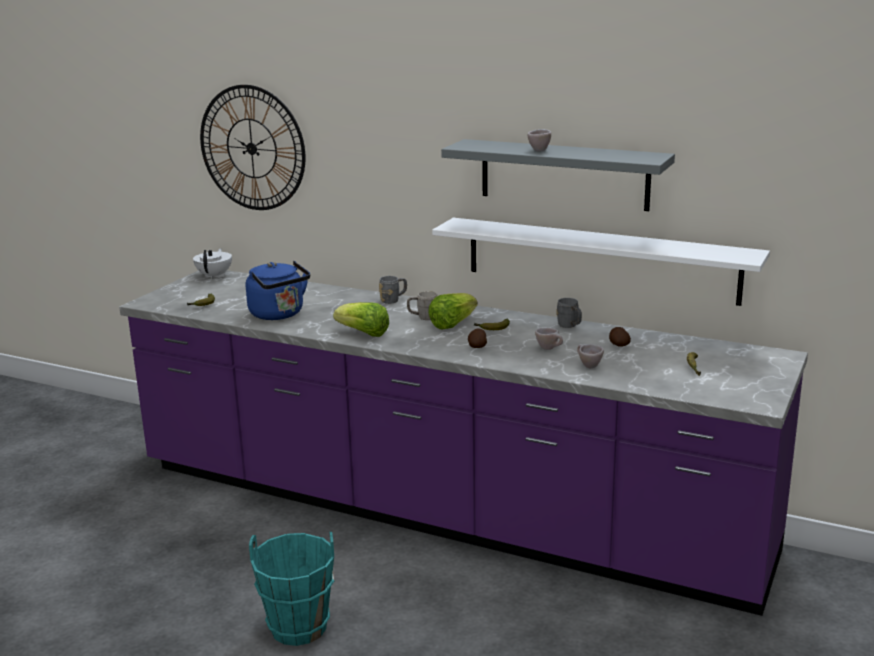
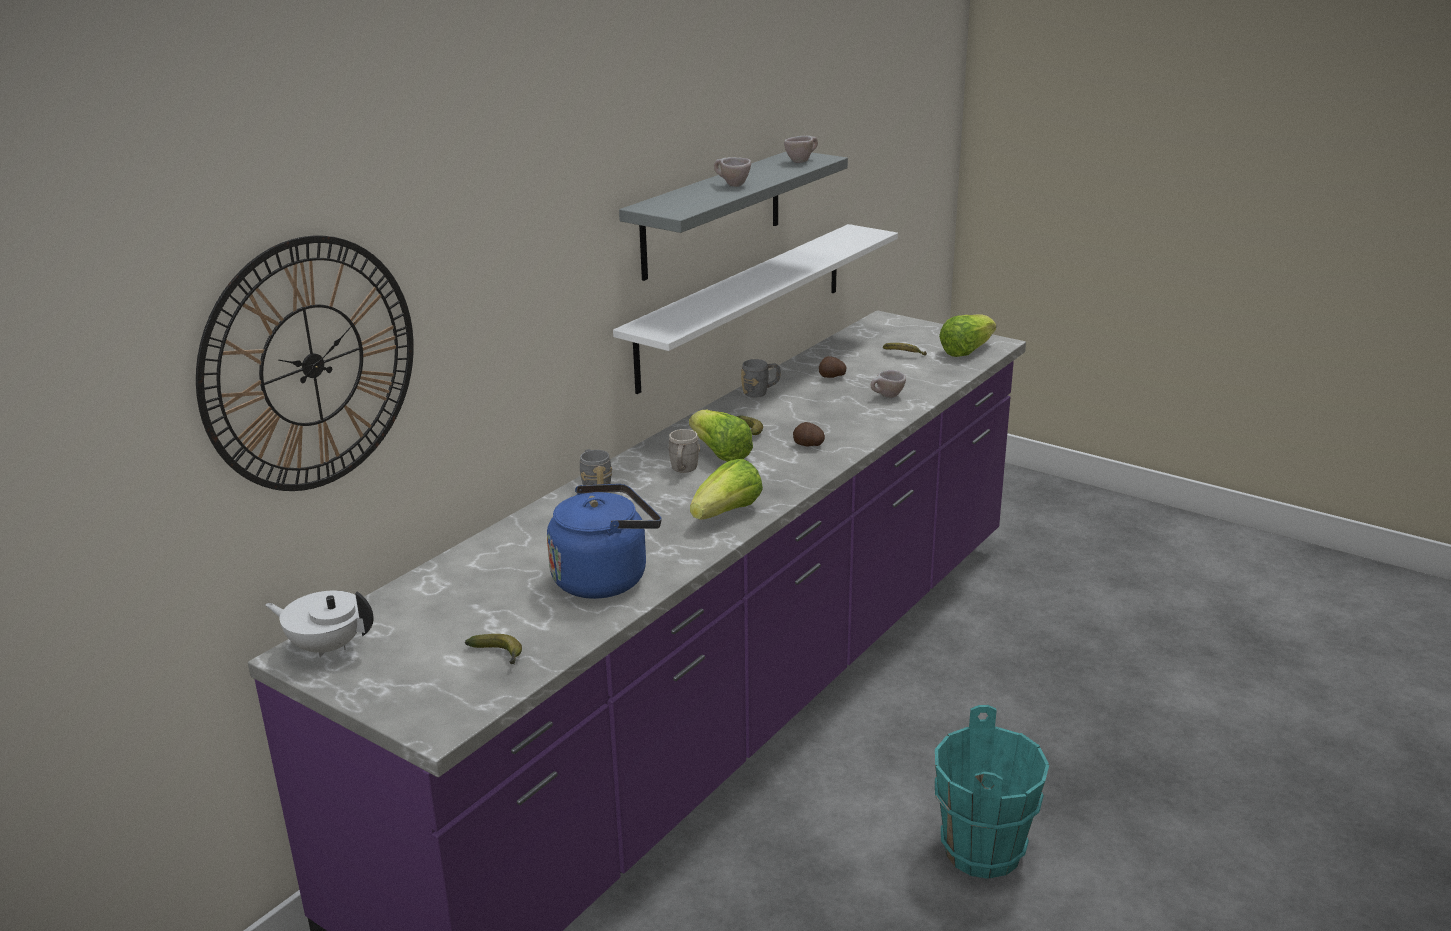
camera: 80 degrees left, 5 degrees up
beige cup [535,328,563,350] -> beige cup moved to [784,136,818,163]
none -> lettuce [939,314,996,357]

